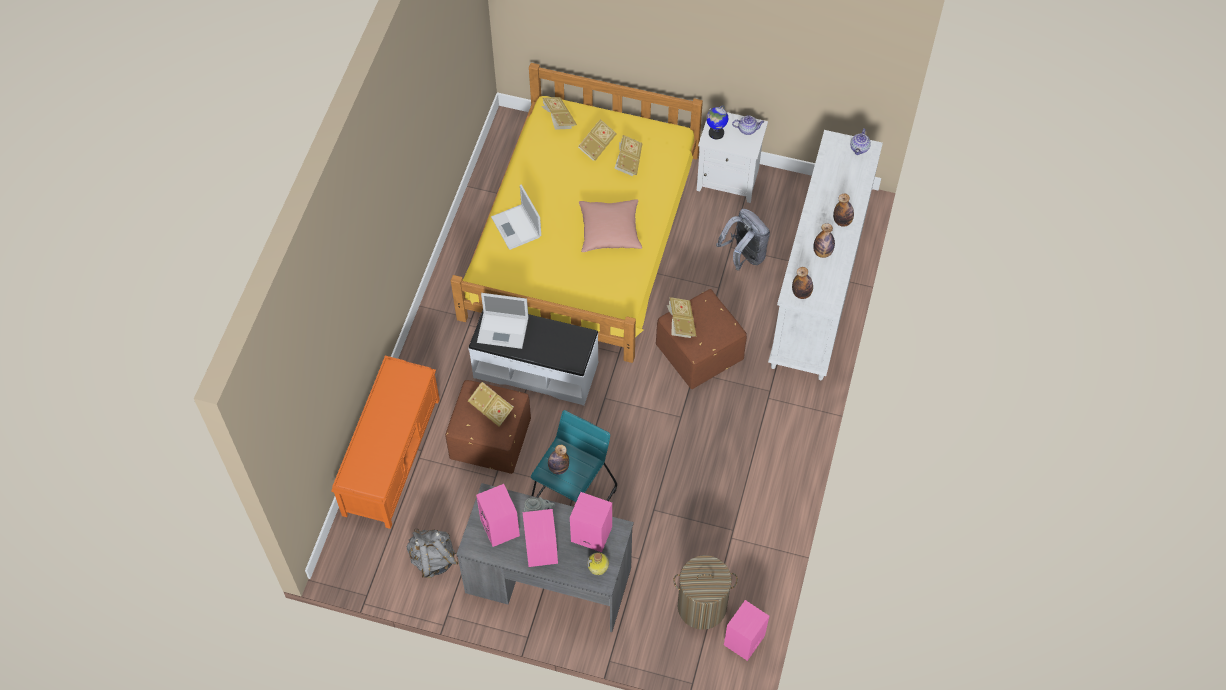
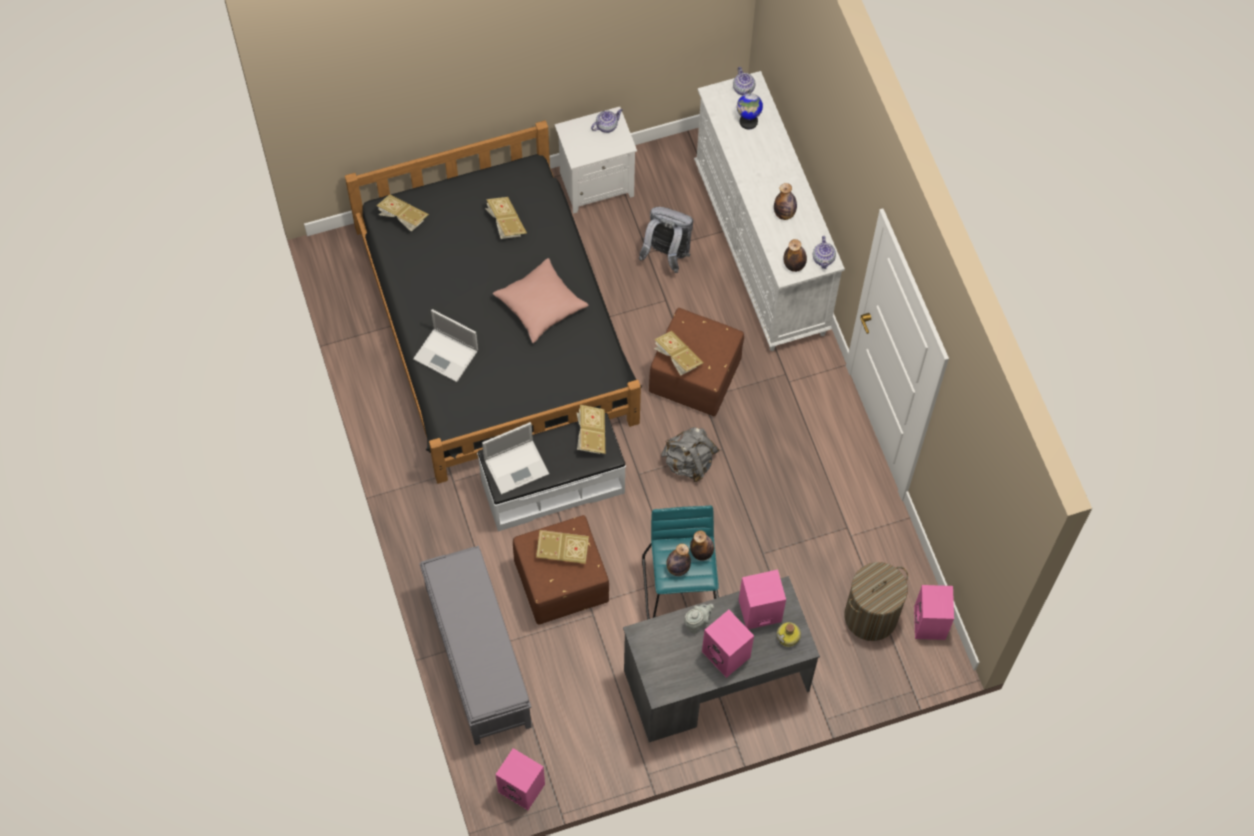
camera: 35 degrees left, 5 degrees up
orange bench [331,356,440,529] -> grey bench [419,546,532,745]
grey backpack [407,529,458,578] -> grey backpack moved to [661,427,719,482]
yellow bed [451,63,703,363] -> black bed [345,120,642,484]
pink speaker [476,484,520,547] -> pink speaker moved to [495,748,545,810]
book [578,119,617,161] -> book moved to [576,405,605,454]
globe [706,105,728,139] -> globe moved to [737,89,763,130]
bottle [833,194,854,227] -> bottle moved to [690,530,714,561]
none -> teapot [813,236,836,269]

